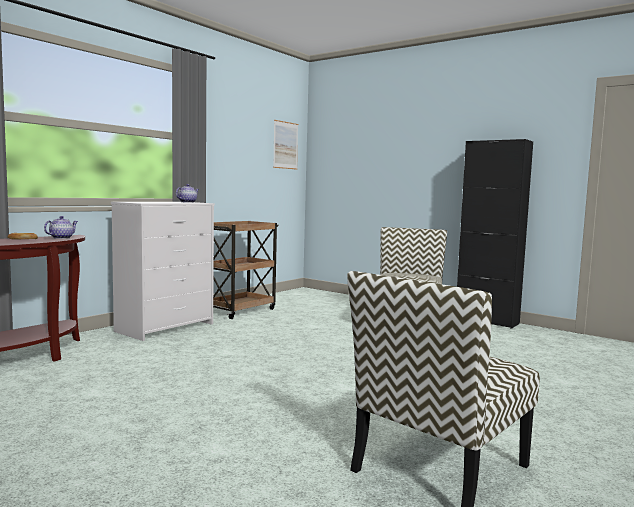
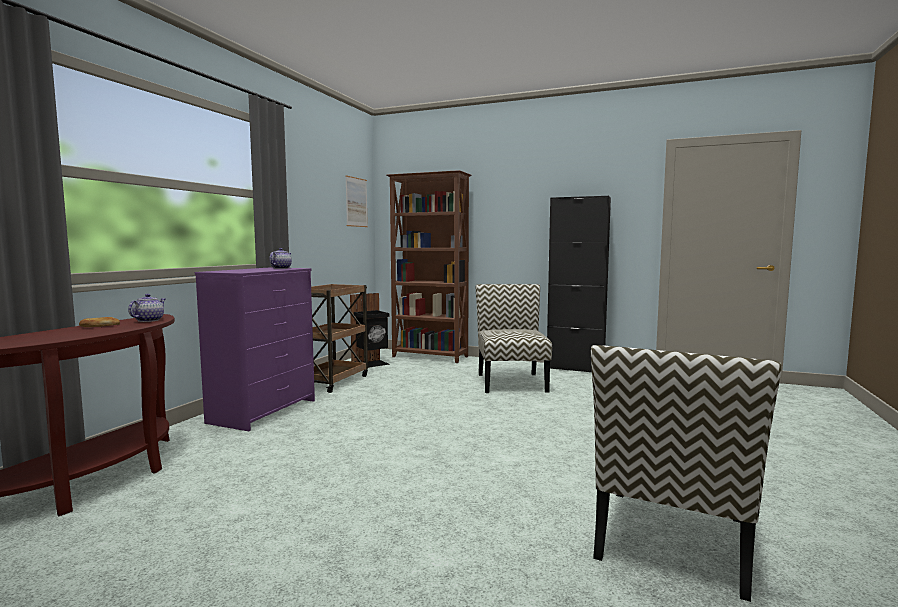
camera: 15 degrees left, 0 degrees up
white dresser [111,202,215,341] -> purple dresser [195,267,315,431]
none -> black trash can [350,293,390,368]
none -> brown bookcase [387,170,471,363]

